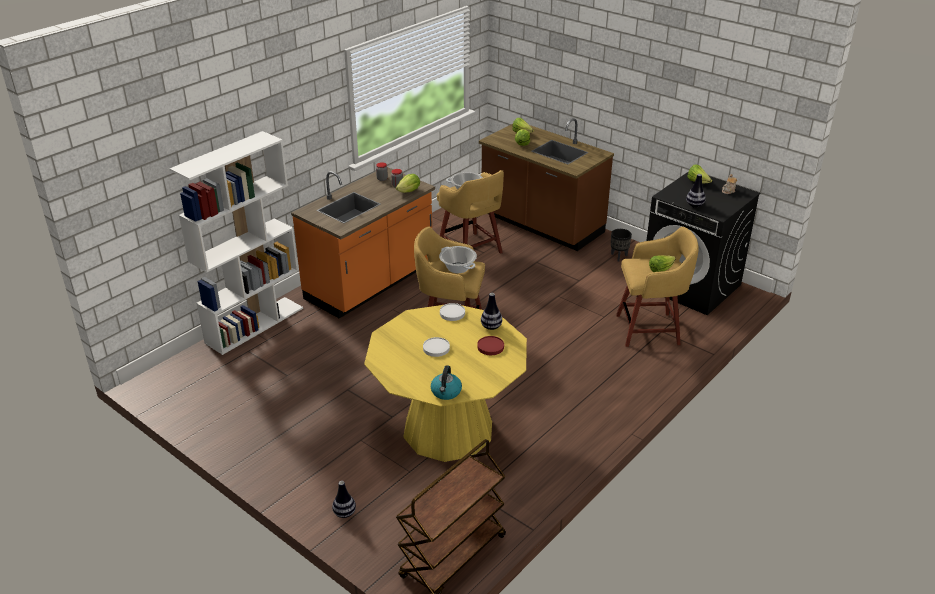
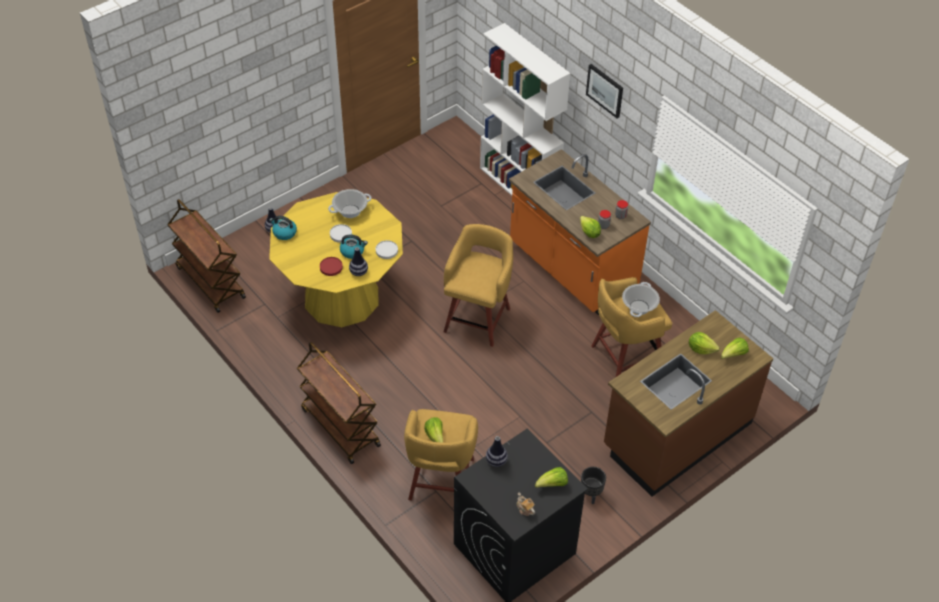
camera: 100 degrees right, 15 degrees up
cooking pot [439,246,477,273] -> cooking pot moved to [328,189,371,218]
none -> brown cart [297,342,381,464]
none -> kettle [340,235,368,259]
none -> picture [586,64,623,118]

